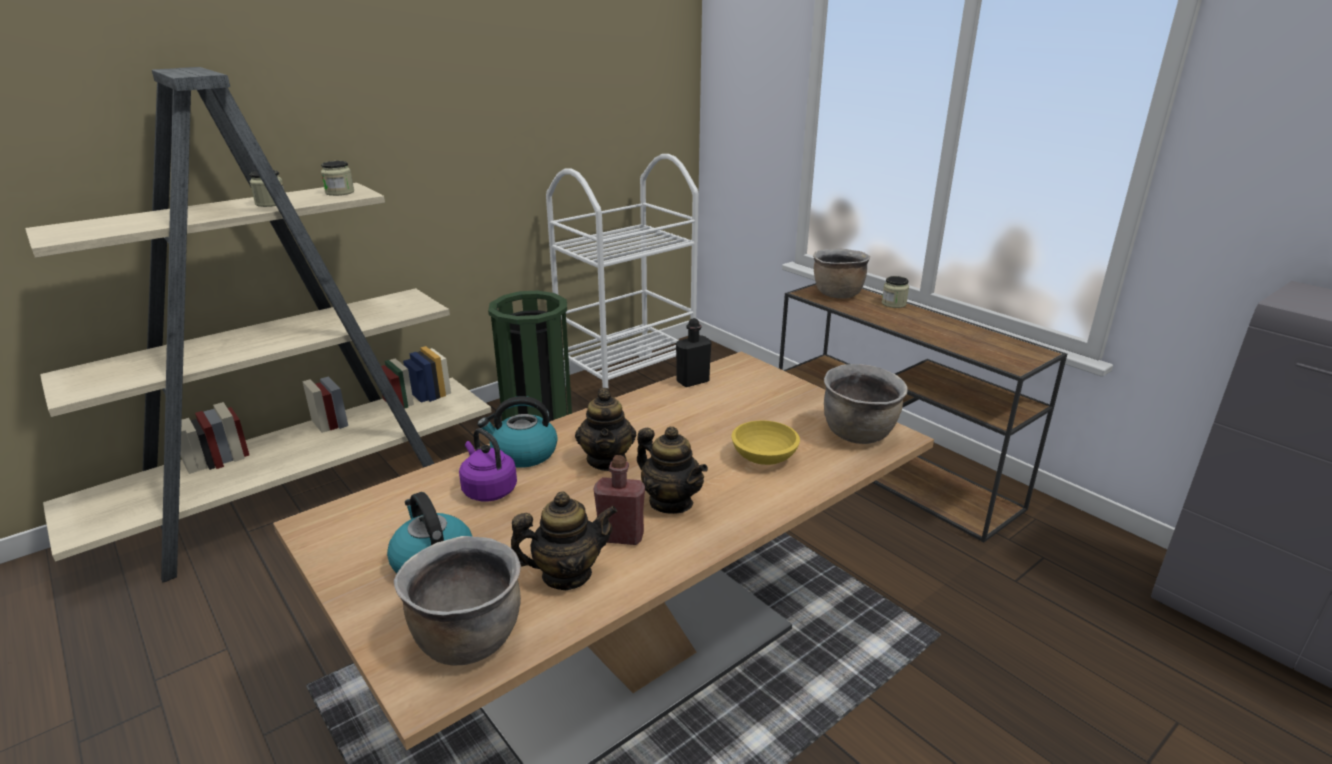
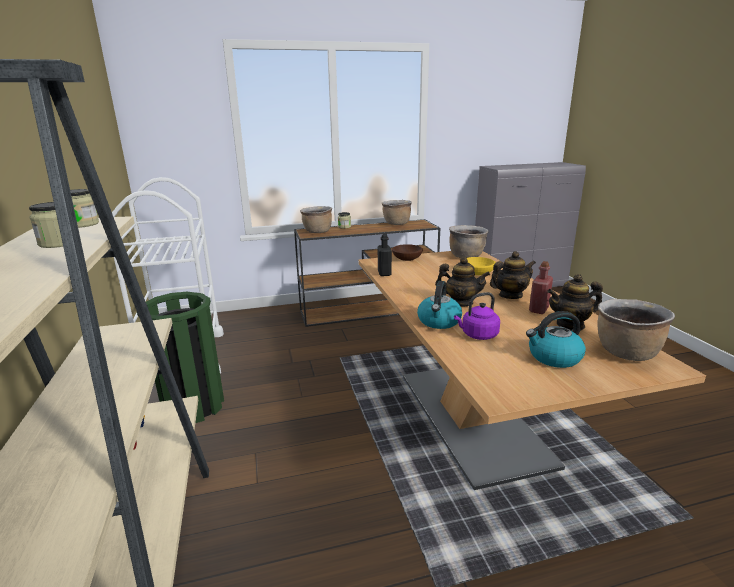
camera: 65 degrees left, 5 degrees down
teapot [510,491,618,590] -> teapot turned 105 degrees counterclockwise [547,274,603,331]
none -> brown cooking pot [382,200,412,225]
none -> brown bowl [392,244,423,261]

